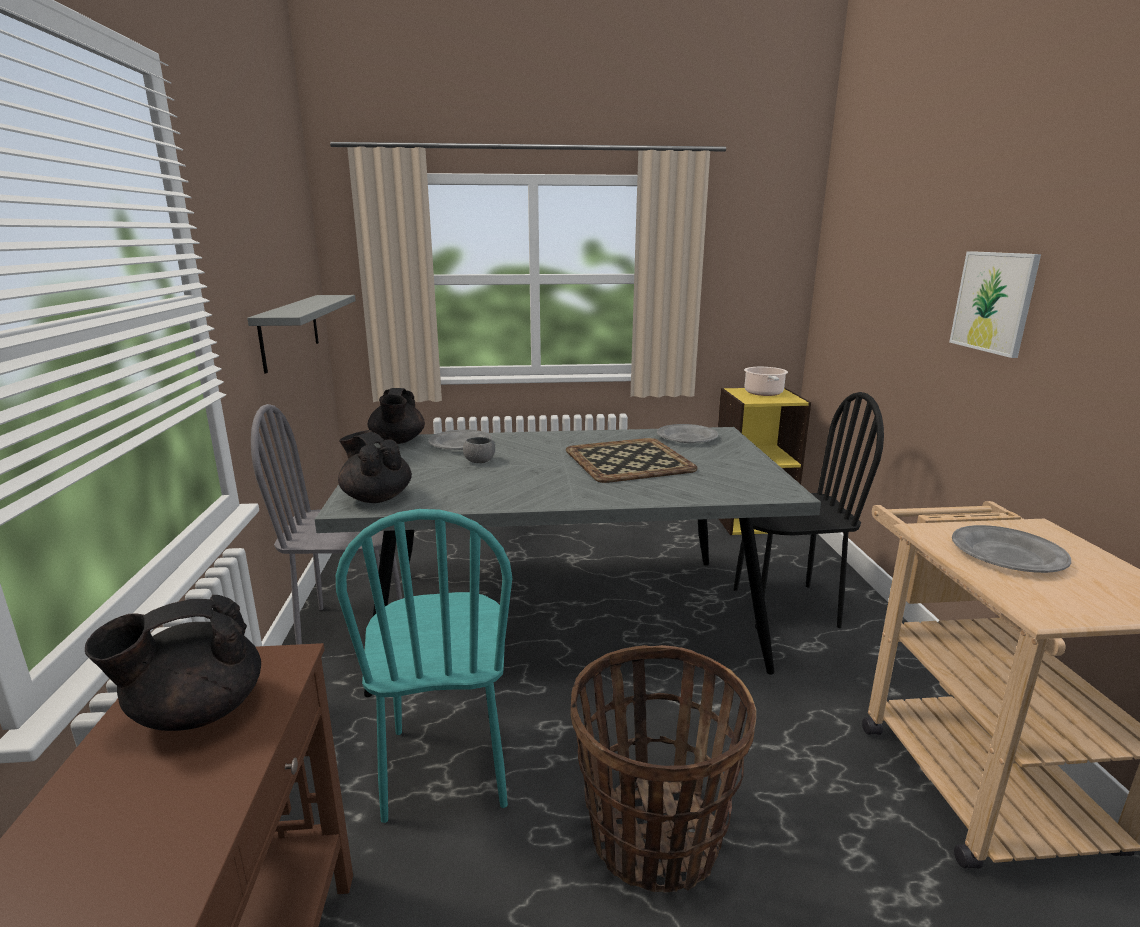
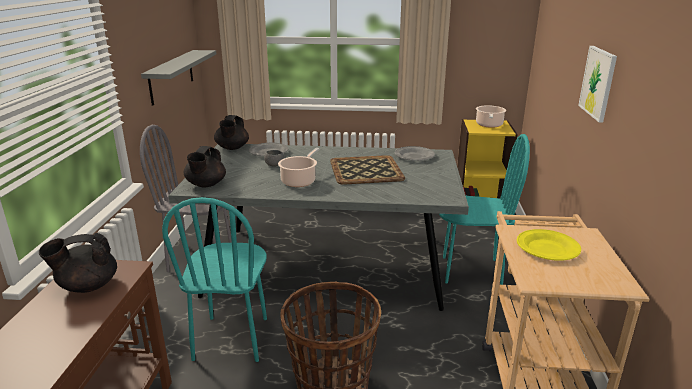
camera: 10 degrees right, 5 degrees up
black teapot [338,430,412,503] -> black teapot turned 135 degrees counterclockwise [184,146,226,187]
black chair [734,392,884,629] -> turquoise chair [439,134,530,285]
grey plate [952,525,1071,573] -> yellow plate [517,229,581,261]
none -> cooking pot [278,148,319,187]

